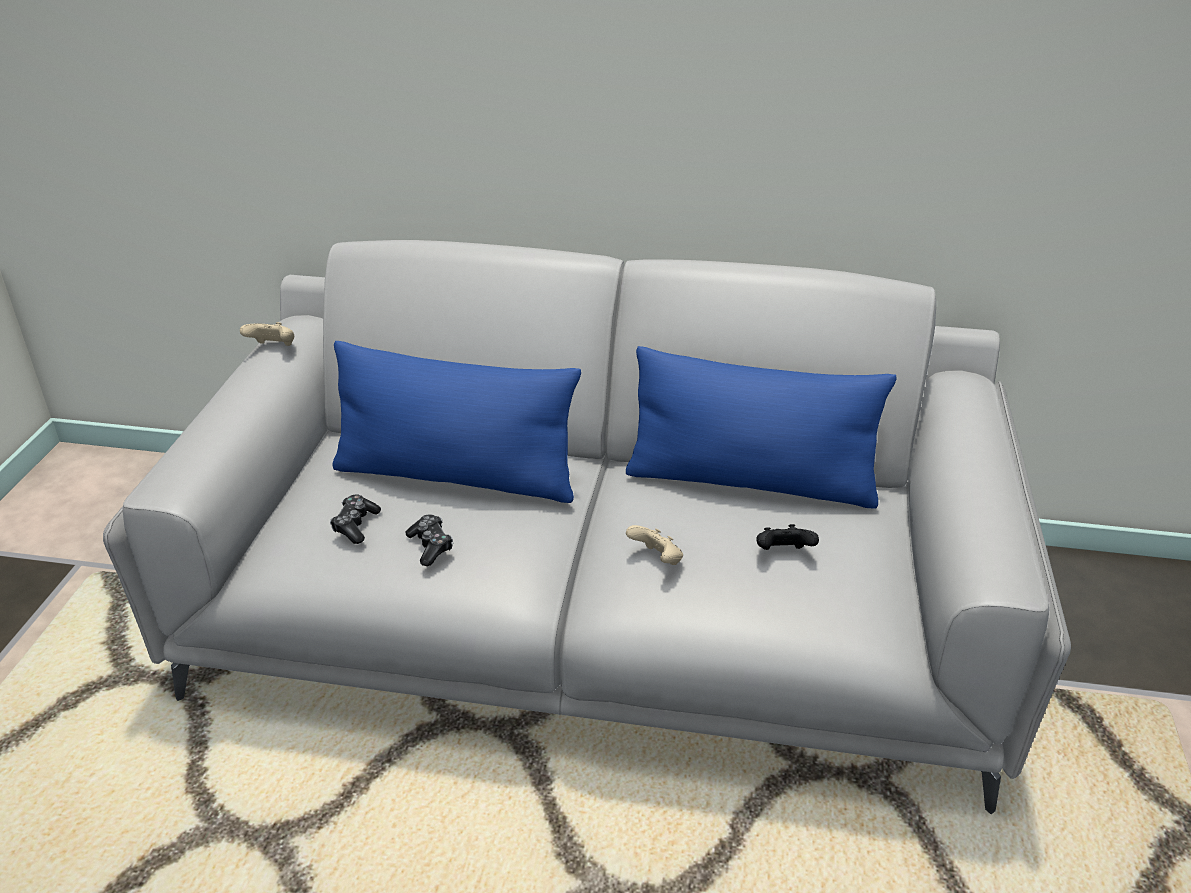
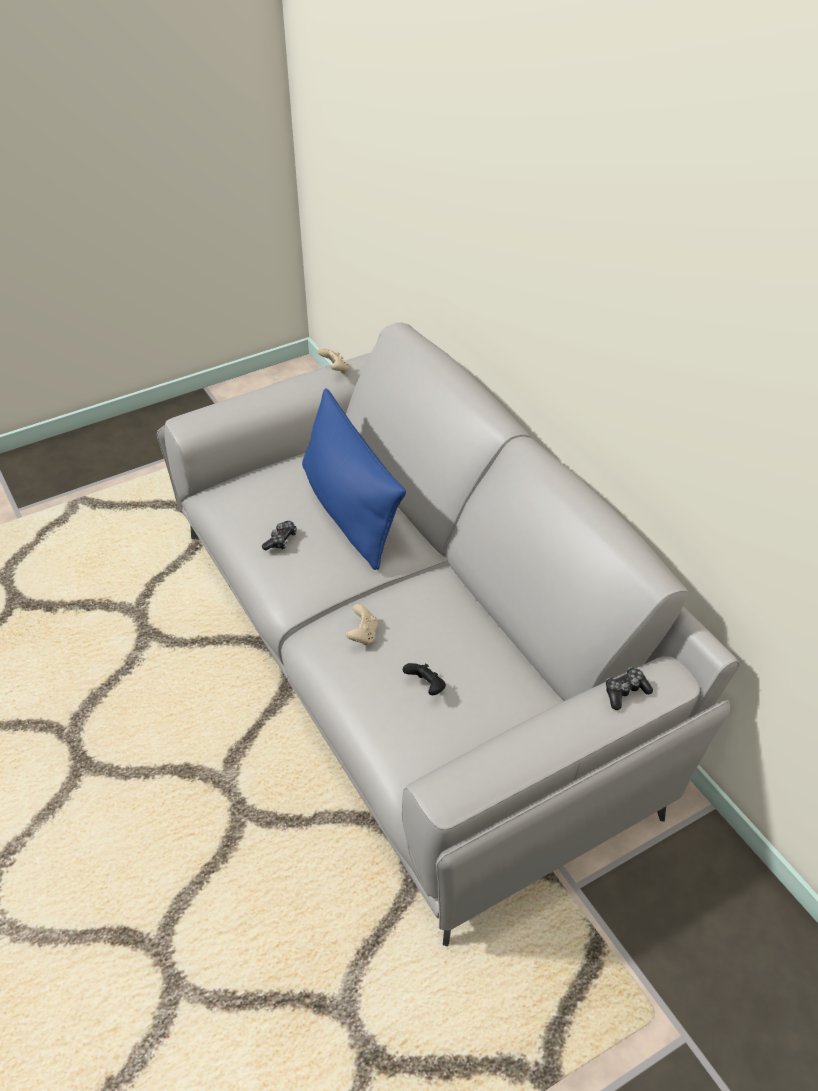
camera: 50 degrees right, 10 degrees up
game controller [330,495,381,544] -> game controller moved to [606,668,653,710]
blue pillow [626,346,897,509] -> none

